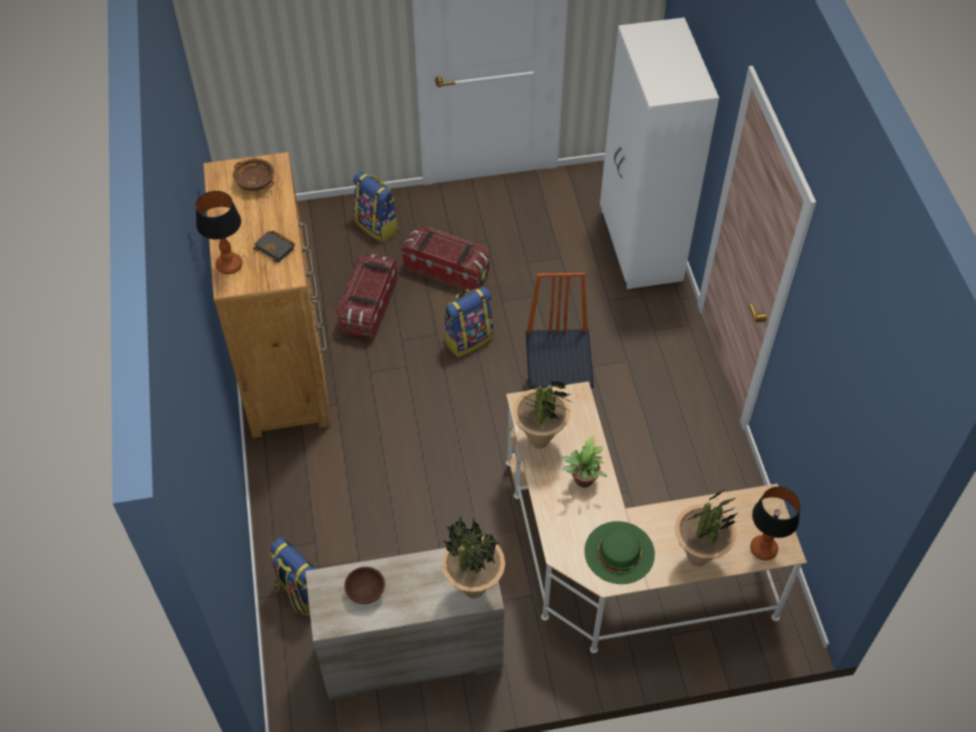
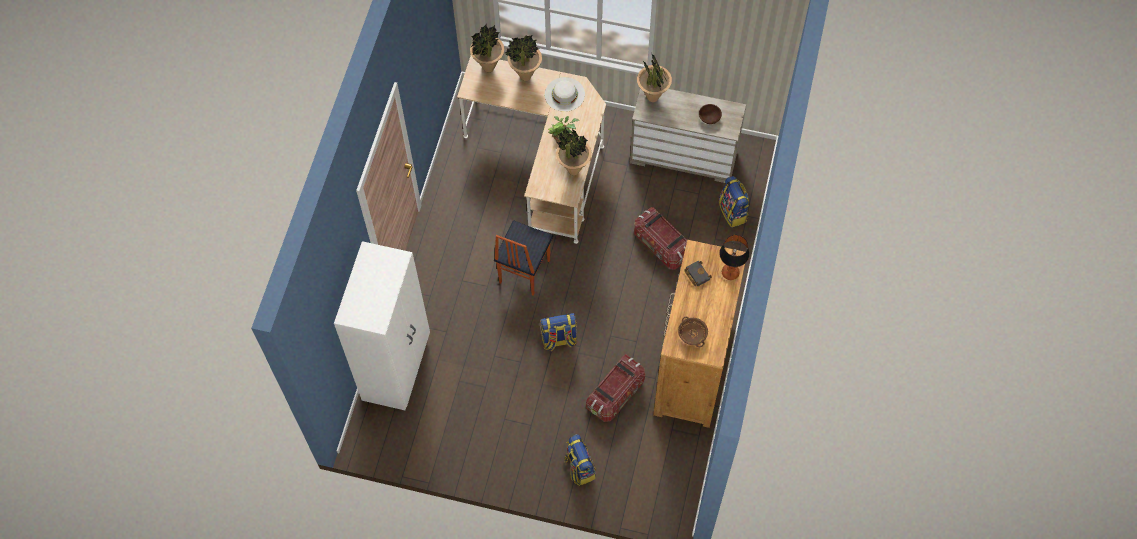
camera: 155 degrees left, 10 degrees up
storage box [402,226,489,292] -> storage box moved to [634,207,687,270]
green hat [584,521,655,584] -> white hat [545,77,585,112]
table lamp [750,487,800,560] -> potted plant [470,24,504,72]

